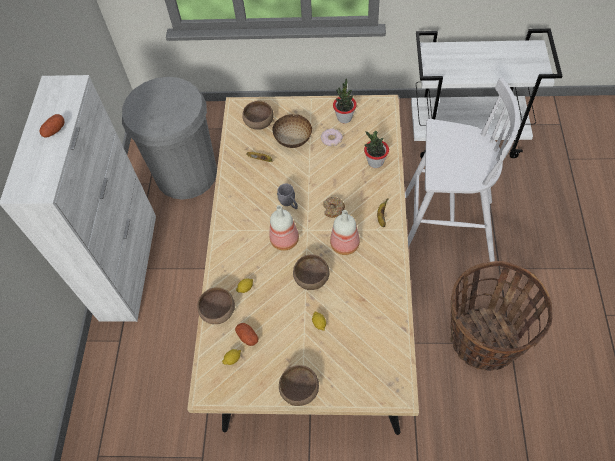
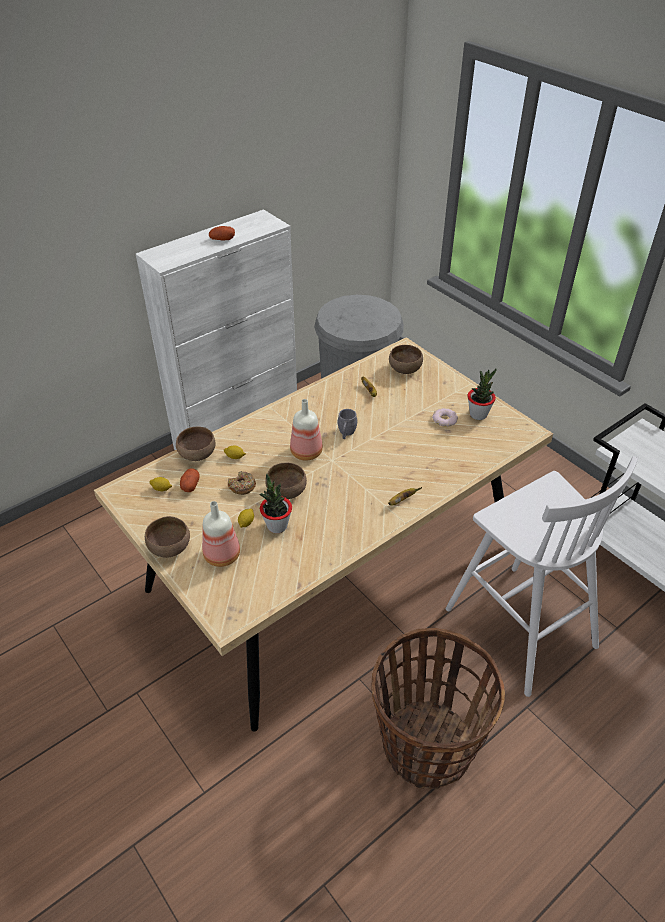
camera: 45 degrees right, 15 degrees down
bowl [273,114,312,148] -> none
donut [323,197,345,218] -> donut moved to [228,471,256,495]
bottle [330,210,360,255] -> bottle moved to [202,501,240,567]
potted plant [364,131,389,168] -> potted plant moved to [259,474,292,533]

